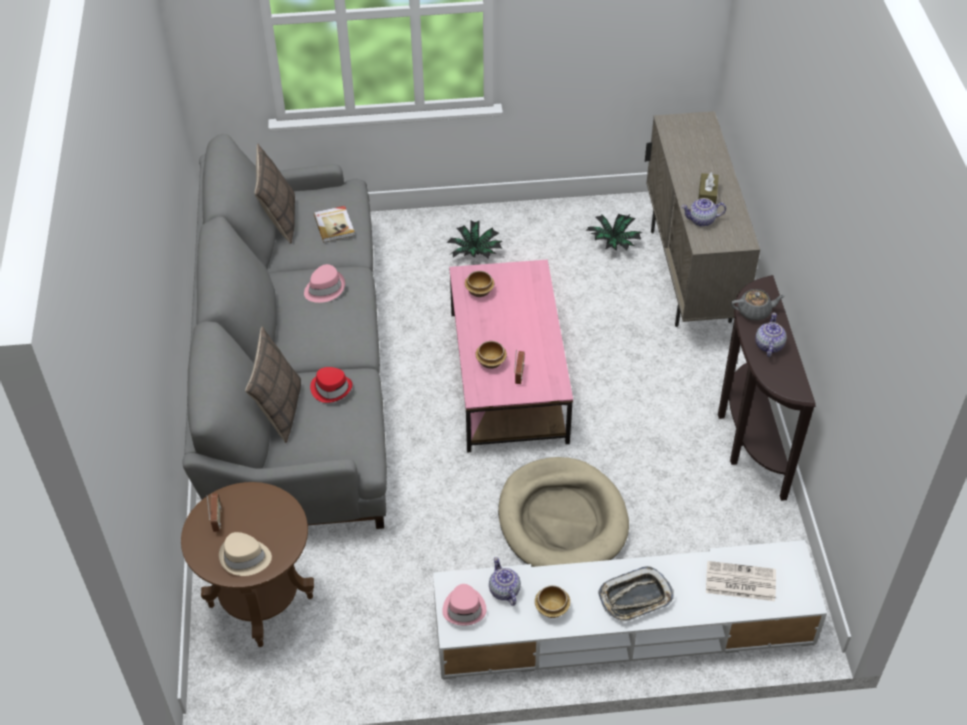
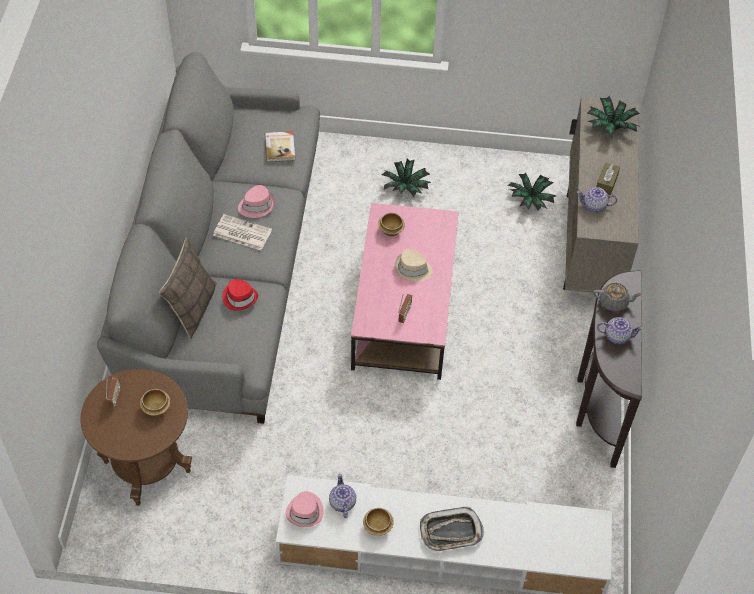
camera: 10 degrees right, 5 degrees up
beige hat [219,532,272,576] -> beige hat moved to [395,249,432,282]
pillow [254,144,295,244] -> none
bowl [475,341,507,369] -> bowl moved to [140,389,170,416]
beige dog bed [498,457,629,567] -> none
newspaper [706,561,776,601] -> newspaper moved to [213,214,272,250]
teapot [755,313,787,357] -> teapot turned 75 degrees clockwise [597,317,643,344]
none -> potted plant [587,96,641,137]

